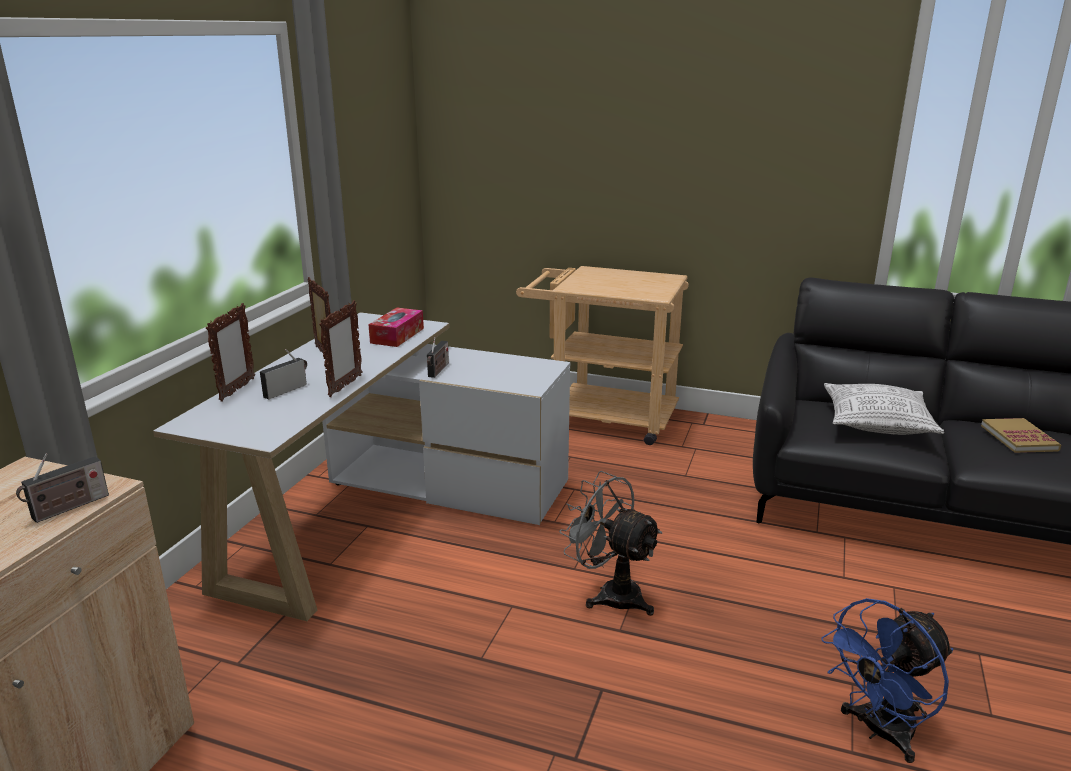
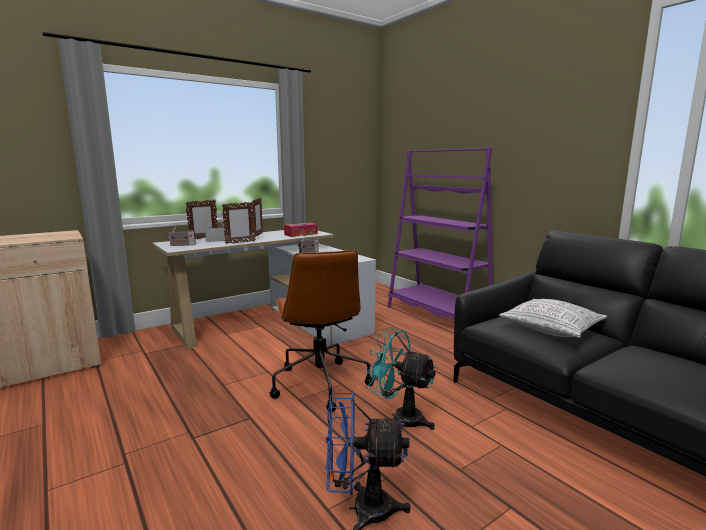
camera: 35 degrees right, 10 degrees down
radio [16,453,109,523] -> radio moved to [167,224,196,246]
beige cart [516,266,689,445] -> purple bookcase [387,147,493,319]
grey fan [559,471,662,616] -> brown office chair [270,250,374,412]
book [981,418,1061,453] -> none
none -> turquoise fan [365,328,437,430]

